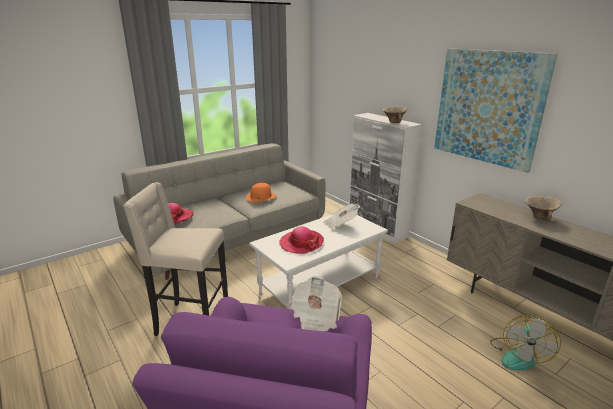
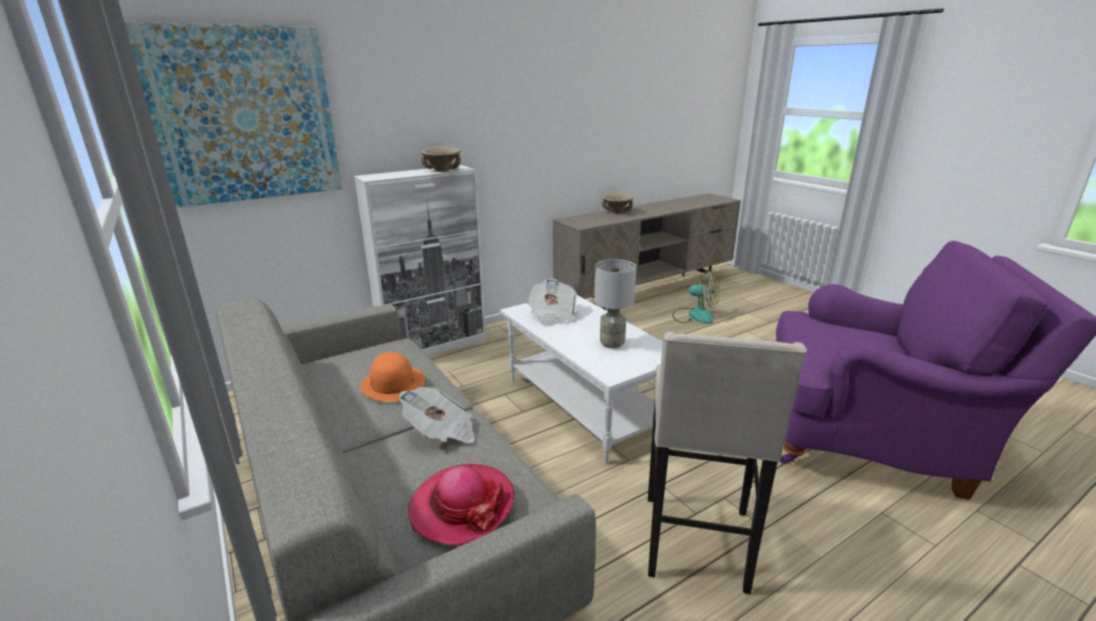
camera: 85 degrees left, 0 degrees up
hat [279,226,324,254] -> grey table lamp [594,259,636,348]
newspaper [290,276,342,331] -> newspaper moved to [399,387,474,443]
picture [434,49,557,173] -> picture moved to [124,22,342,208]

